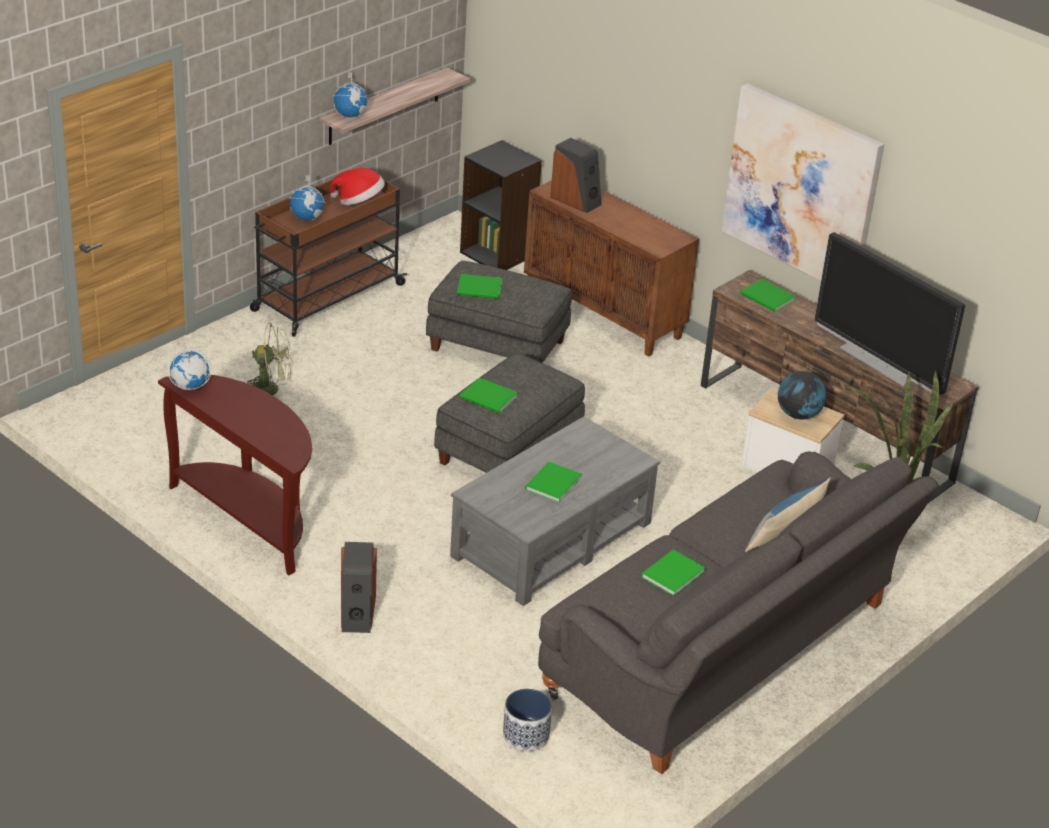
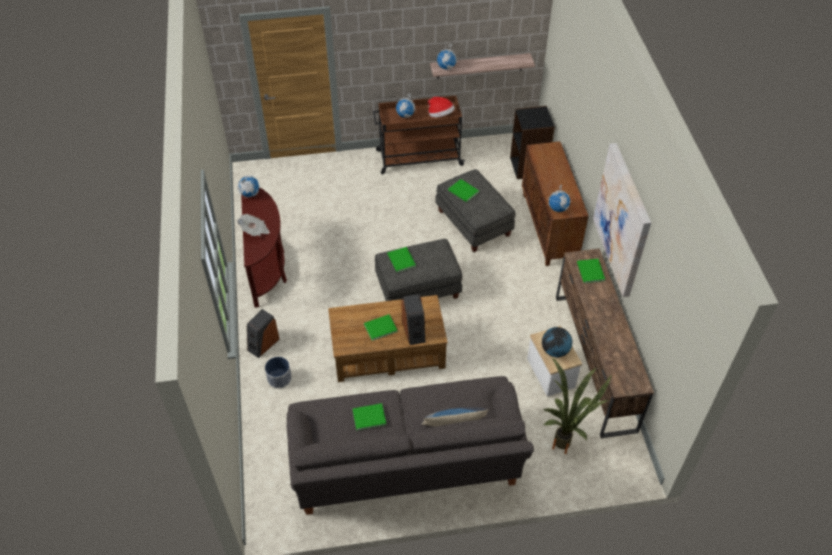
camera: 40 degrees right, 15 degrees up
green fan [244,322,292,396] -> none
grey coffee table [450,416,660,606] -> brown coffee table [328,295,448,382]
planter [503,689,552,751] -> planter moved to [265,357,292,388]
speaker [550,138,602,213] -> speaker moved to [401,294,425,345]
television [815,232,965,396] -> none
none -> newspaper [237,214,270,237]
none -> globe [548,185,572,212]

